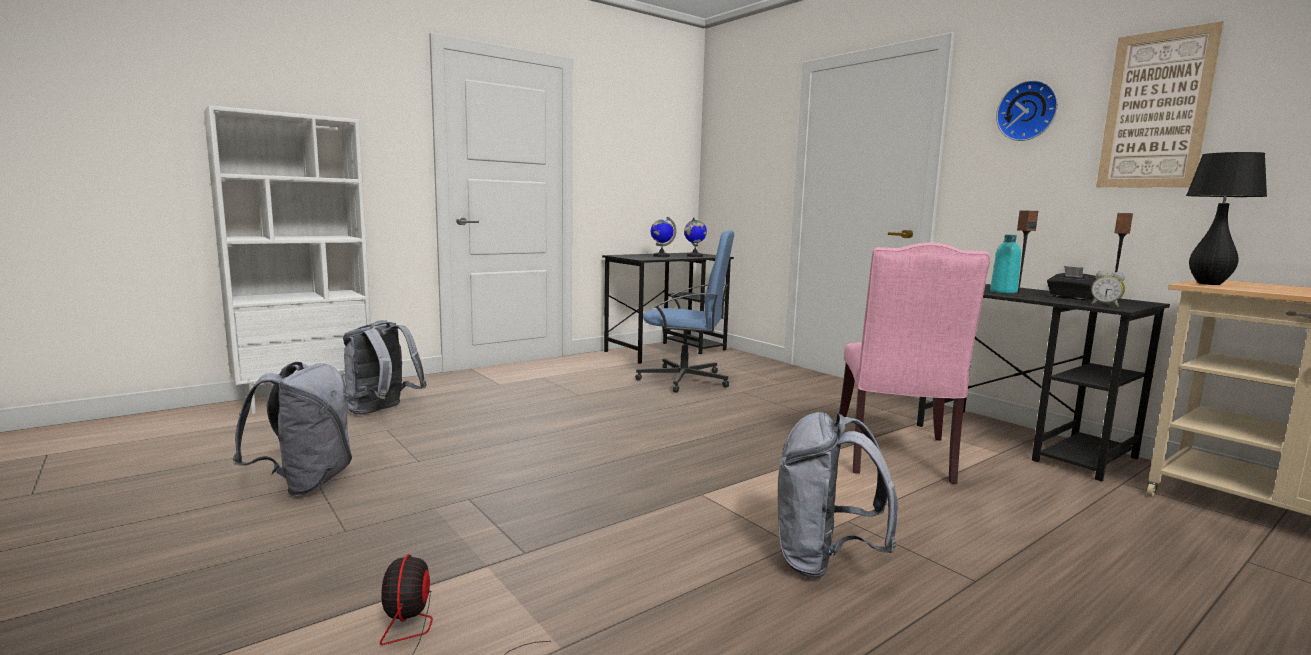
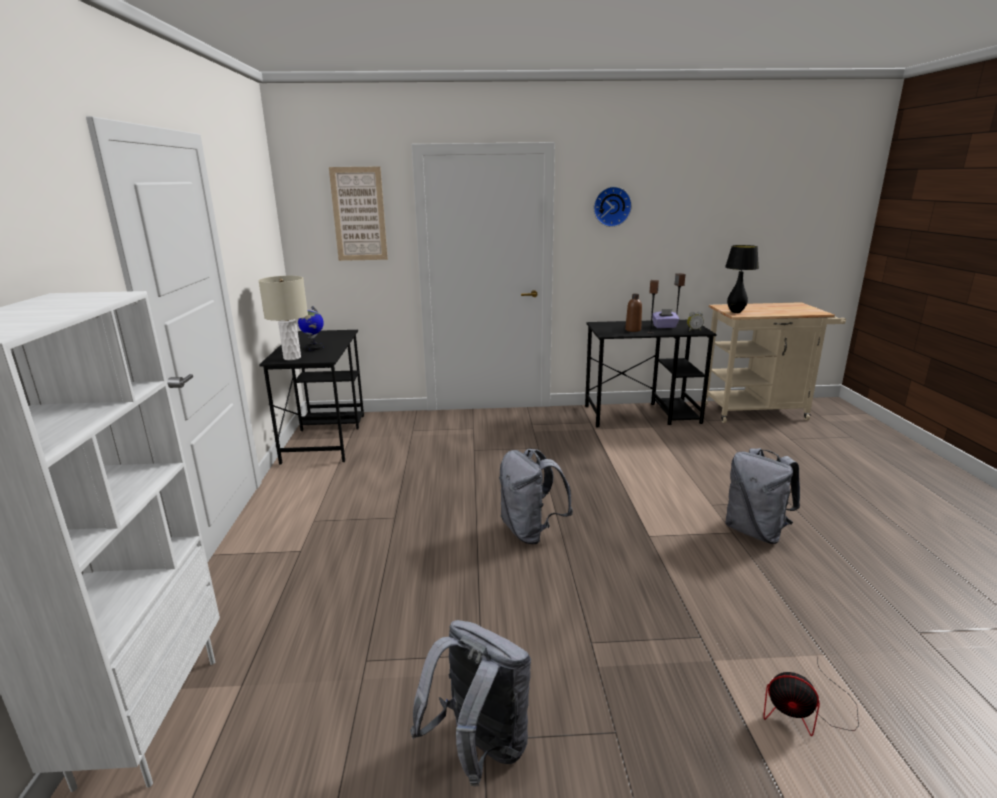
camera: 55 degrees left, 10 degrees up
grey backpack [343,320,427,415] -> grey backpack moved to [499,449,573,544]
blue office chair [635,230,734,393] -> none
globe [684,217,707,257] -> none
pink chair [839,243,990,484] -> none
turquoise bottle [990,235,1021,294] -> brown bottle [625,294,642,332]
black tissue box [1047,266,1098,300] -> purple tissue box [652,309,679,328]
picture [1096,21,1224,188] -> picture moved to [329,166,388,261]
none -> beige table lamp [258,276,308,360]

